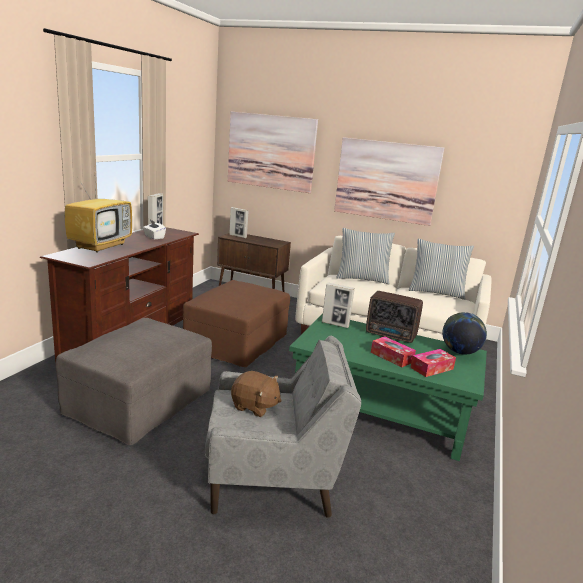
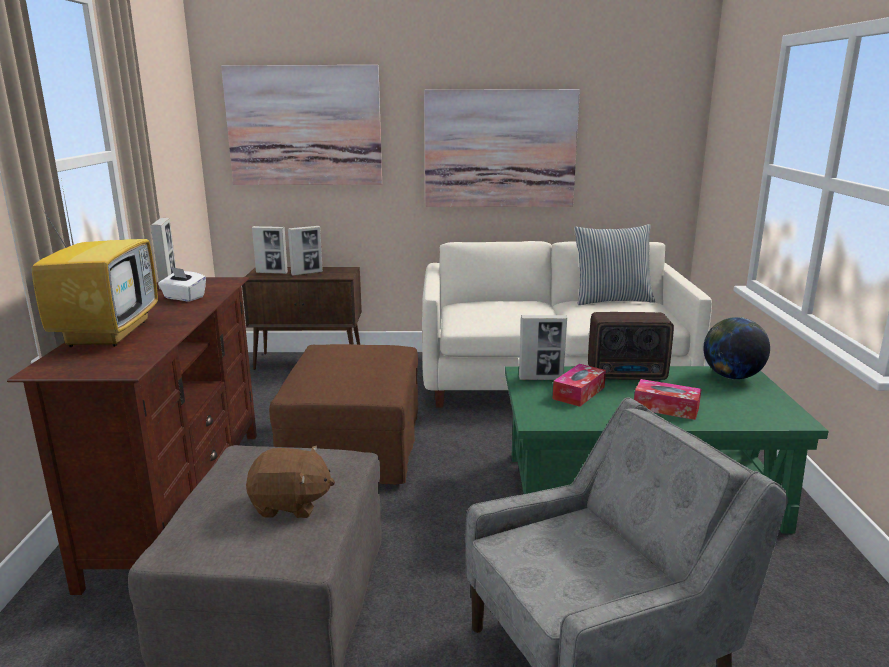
camera: 20 degrees left, 0 degrees up
brown plush toy [231,371,282,417] -> brown plush toy moved to [246,446,335,518]
pillow [336,228,395,284] -> none
tissue box [410,349,456,377] -> tissue box moved to [553,364,606,407]
none -> picture frame [288,226,323,276]

